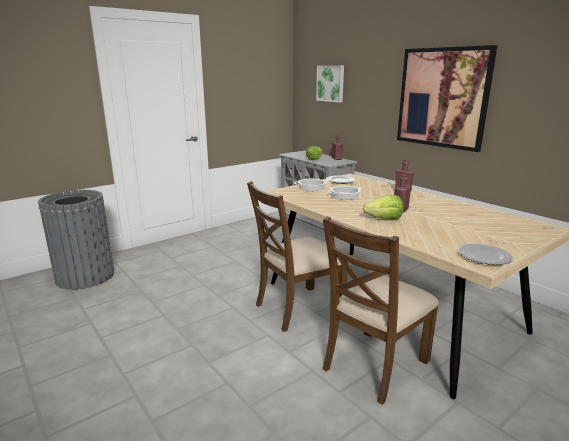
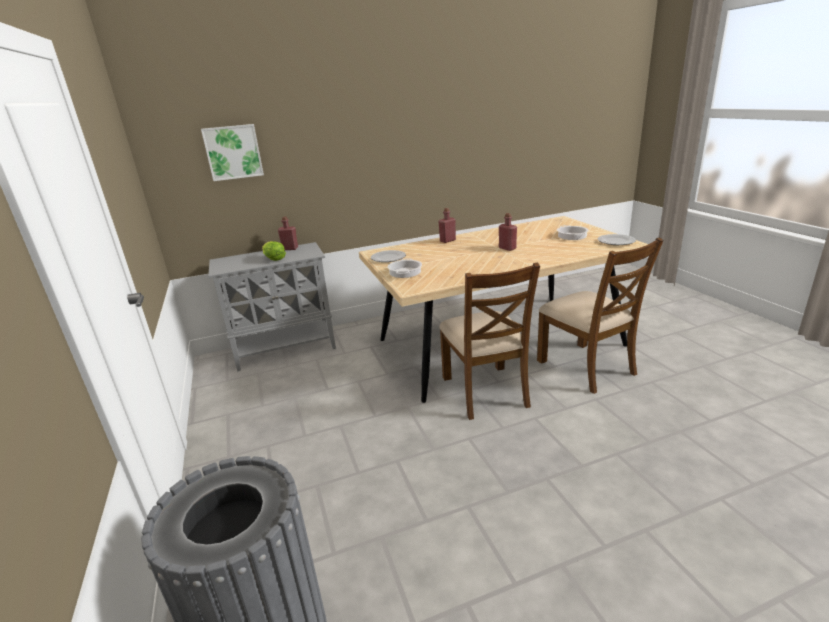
camera: 70 degrees left, 5 degrees up
cooking pot [328,186,361,200] -> cooking pot moved to [557,225,589,240]
lettuce [363,195,403,219] -> none
picture [397,45,497,152] -> none

